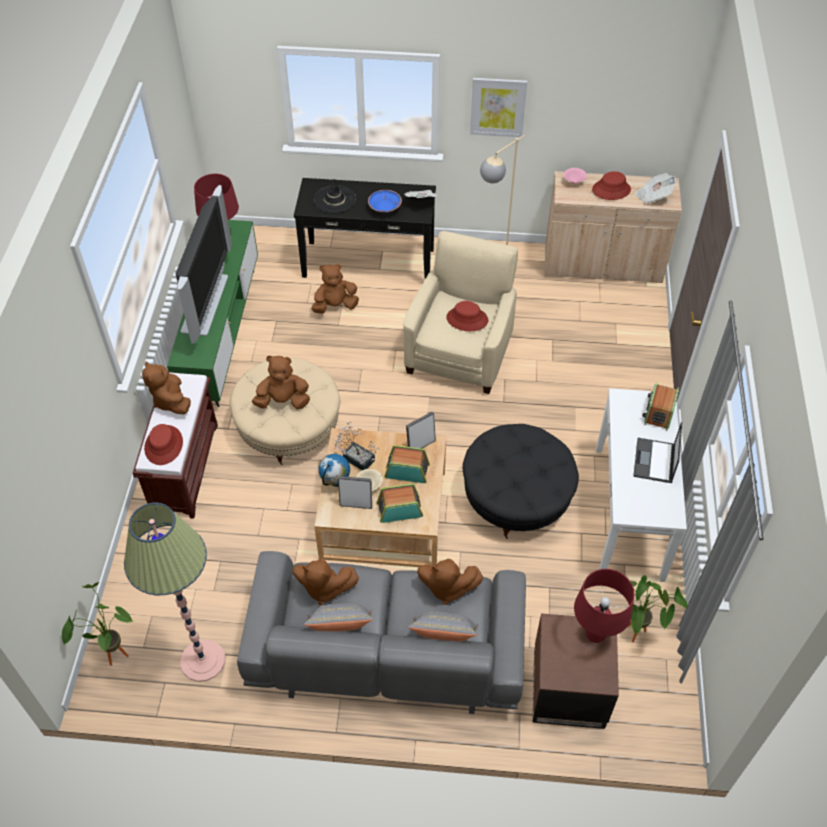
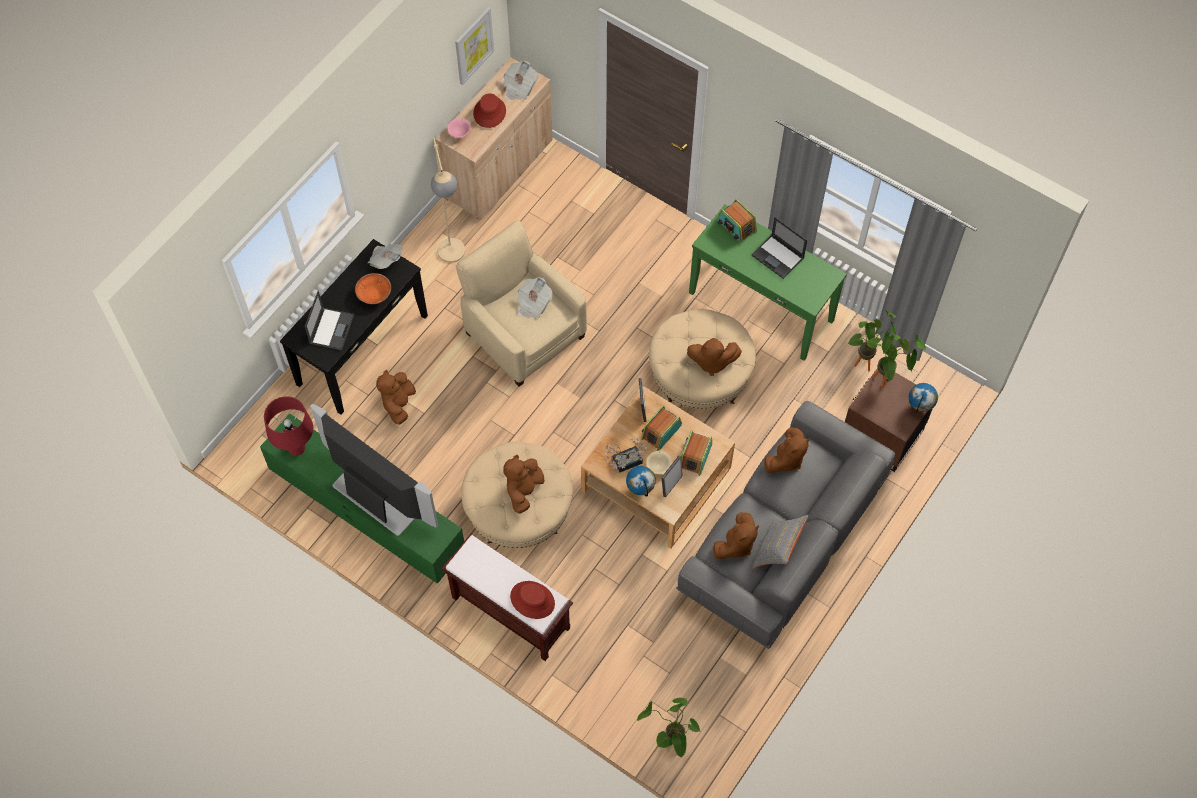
camera: 60 degrees left, 10 degrees up
floor lamp [124,503,225,682] -> none
brown plush toy [142,361,191,414] -> brown plush toy moved to [687,338,742,376]
black hat [313,179,356,214] -> laptop [305,291,354,350]
blue bowl [368,190,402,213] -> orange bowl [355,273,391,304]
grey pillow [408,611,478,641] -> none
red hat [446,301,488,331] -> newspaper [517,277,552,318]
black ottoman [463,424,579,539] -> beige ottoman [649,309,756,409]
picture [470,78,527,137] -> picture moved to [455,7,494,85]
red table lamp [574,569,635,643] -> potted plant [867,331,926,389]
white console table [596,388,687,582] -> green console table [689,205,847,361]
none -> globe [909,383,938,413]

